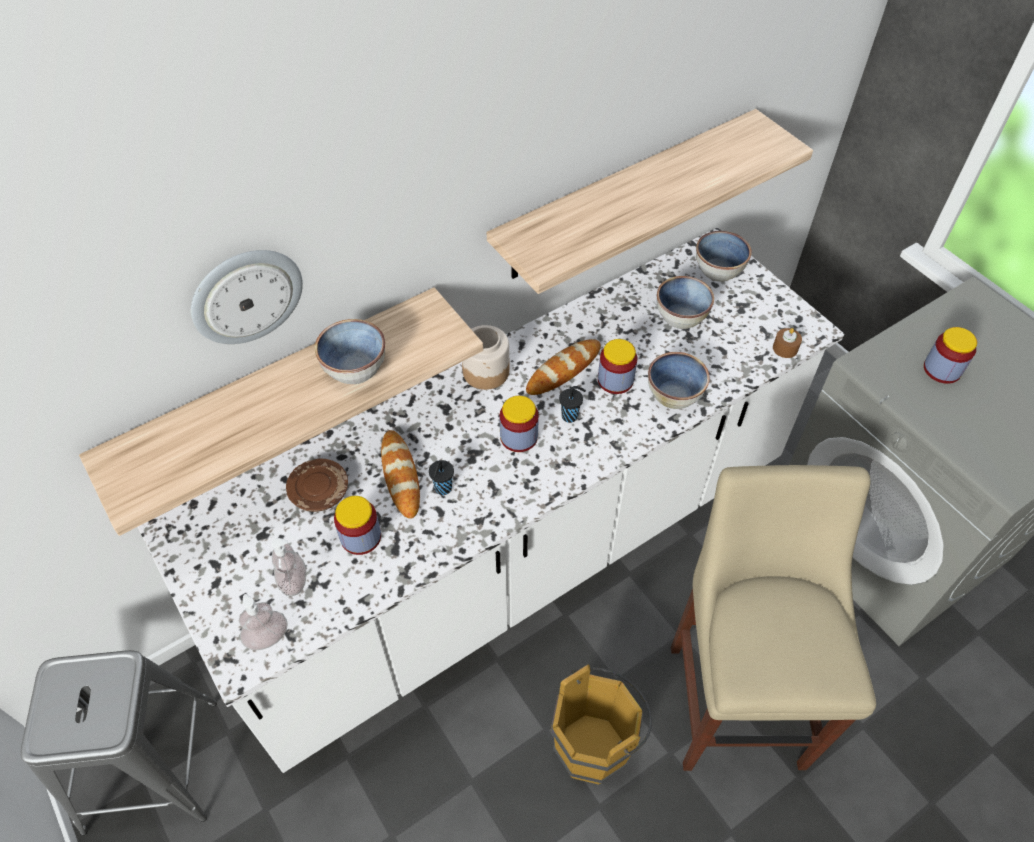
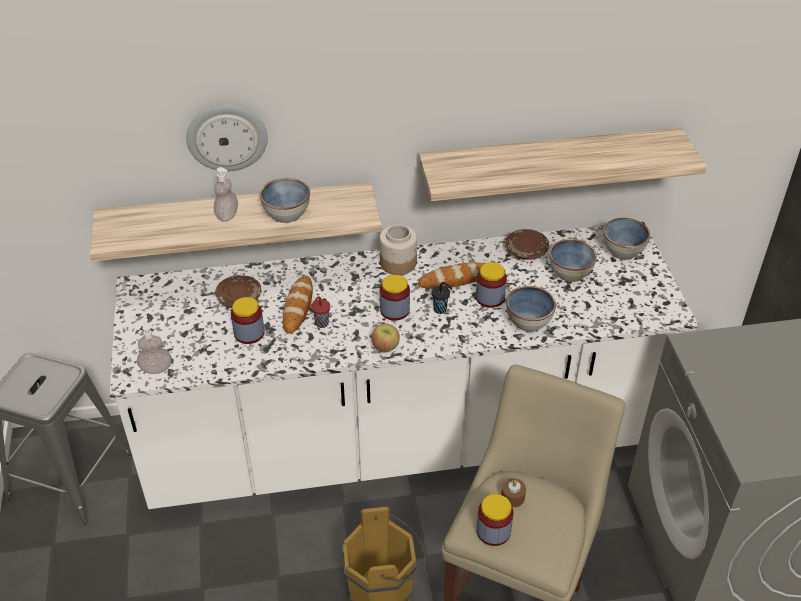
camera: 25 degrees right, 10 degrees down
soap dispenser [272,538,306,596] -> soap dispenser moved to [214,167,238,222]
black cup [429,460,454,495] -> red cup [311,296,330,328]
brown candle [773,328,802,358] -> brown candle moved to [501,478,526,507]
jar [924,327,977,384] -> jar moved to [476,494,513,546]
none -> apple [372,324,400,353]
none -> brown plate [506,229,549,260]

